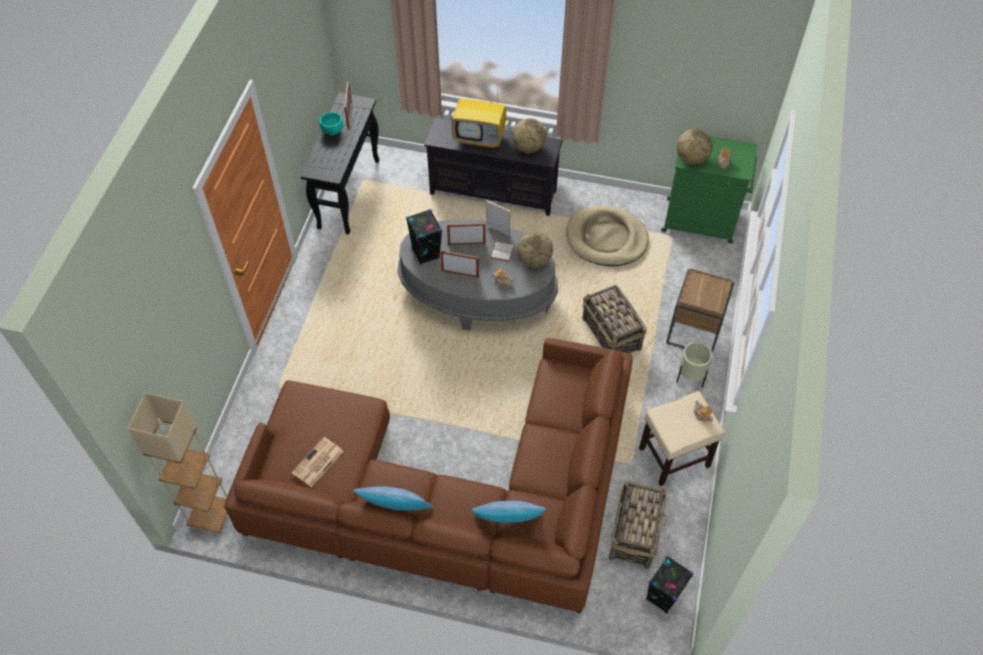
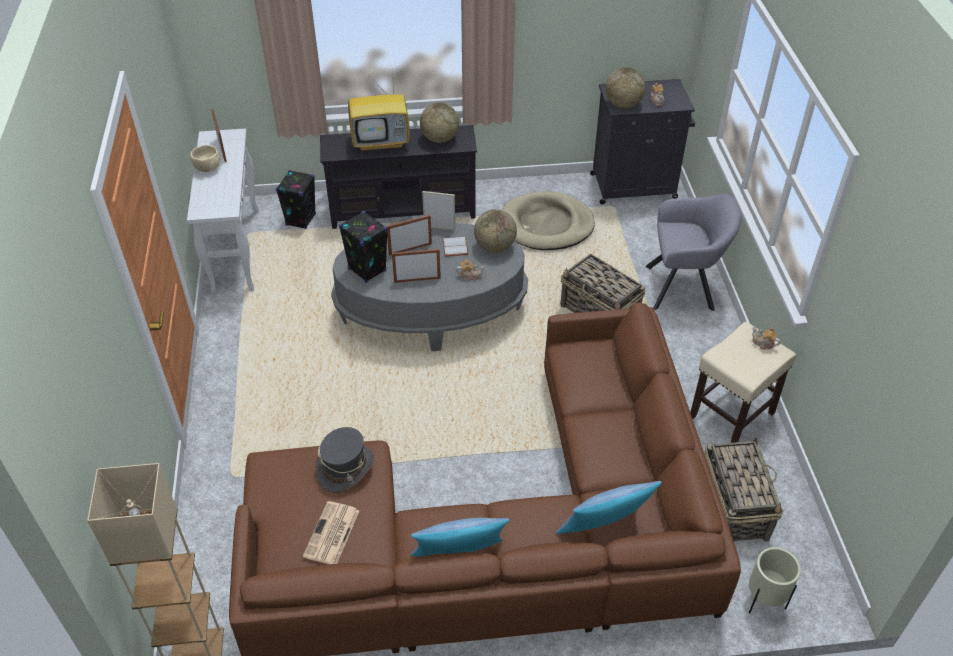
camera: 20 degrees left, 10 degrees down
black console table [300,93,380,235] -> white console table [187,128,259,294]
turquoise bowl [319,112,343,135] -> beige bowl [190,145,220,172]
black speaker [646,556,694,614] -> black speaker moved to [276,170,316,229]
green cabinet [661,131,757,244] -> black cabinet [590,79,695,204]
brown side table [666,268,735,353] -> grey armchair [646,194,742,311]
beige planter [677,342,713,388] -> beige planter moved to [749,547,801,614]
none -> grey hat [315,427,374,493]

